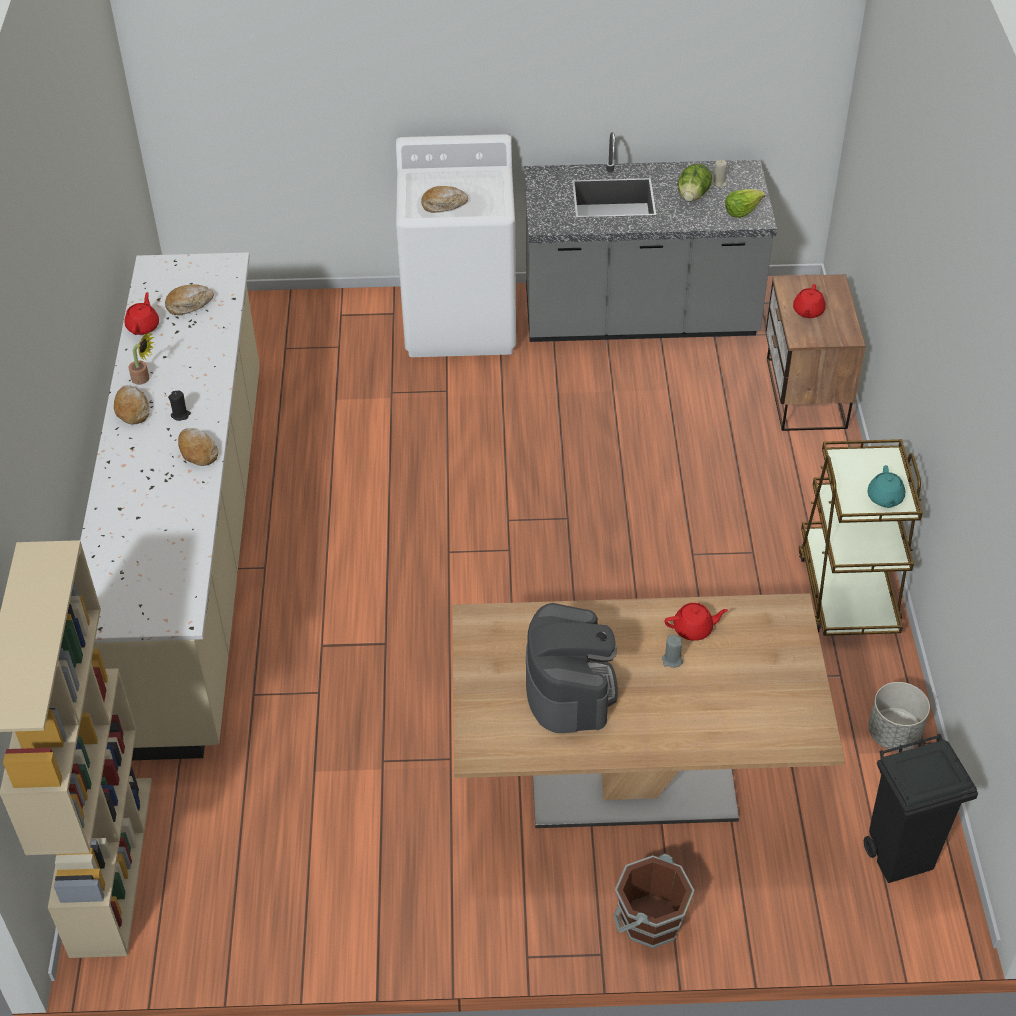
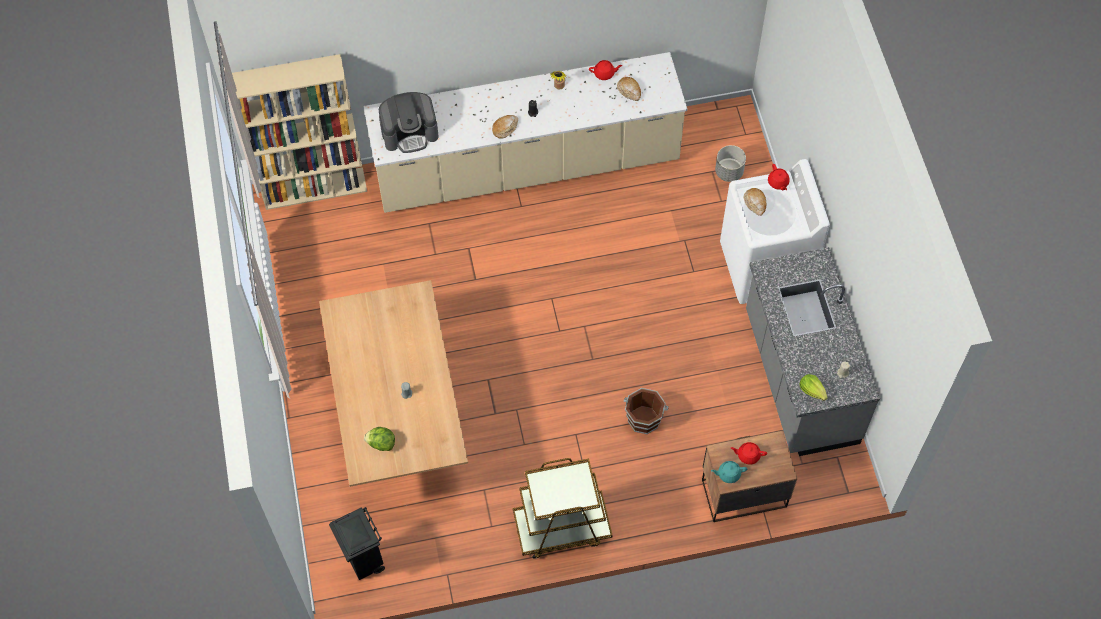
camera: 80 degrees right, 15 degrees up
bread [114,385,150,424] -> none
coffee machine [526,603,618,733] -> coffee machine moved to [379,92,439,153]
brown bucket [614,853,695,948] -> brown bucket moved to [624,388,669,434]
red teapot [664,603,728,641] -> red teapot moved to [768,164,790,190]
lettuce [677,164,712,202] -> lettuce moved to [364,427,395,451]
turquoise teapot [868,465,905,508] -> turquoise teapot moved to [711,461,747,483]
grey planter [868,682,930,751] -> grey planter moved to [715,145,746,182]

